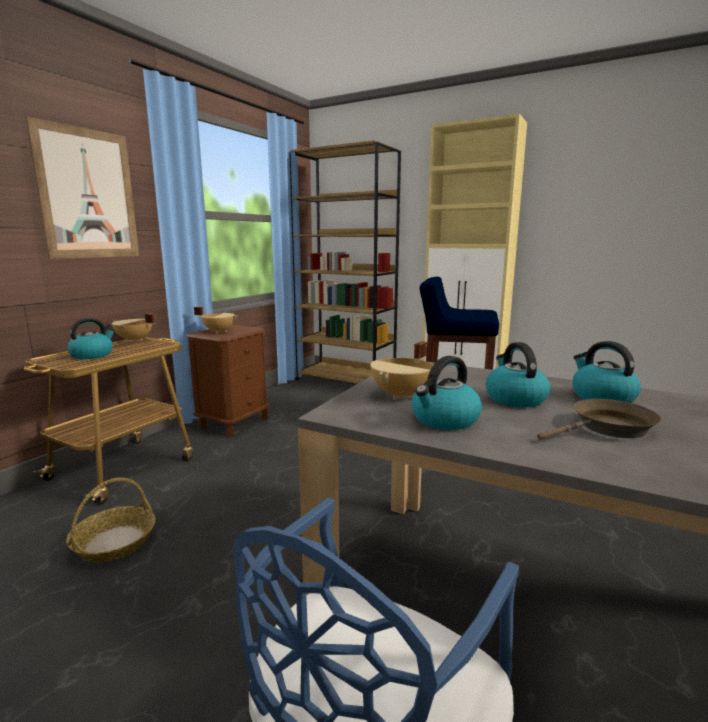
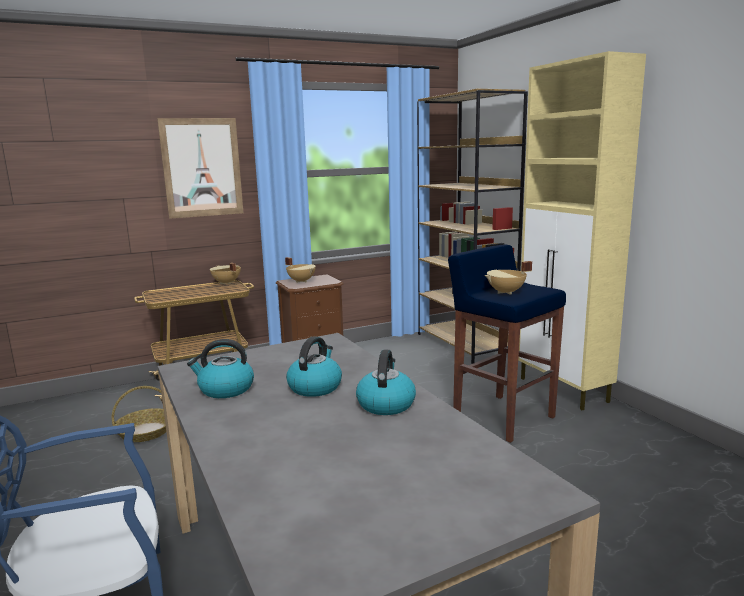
camera: 35 degrees right, 0 degrees up
kettle [67,318,115,359] -> none
beige cooking pot [370,341,433,400] -> beige cooking pot moved to [485,261,532,295]
brown frying pan [537,399,661,440] -> none

